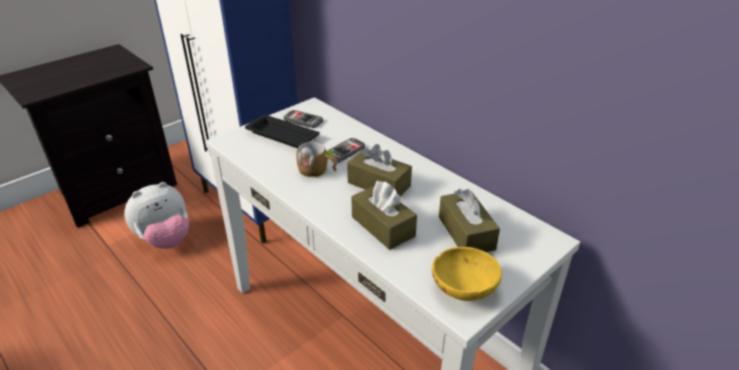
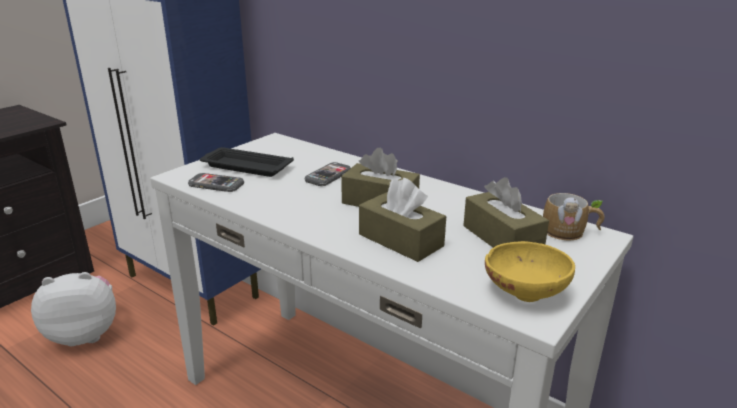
camera: 10 degrees left, 10 degrees down
plush toy [124,182,189,249] -> plush toy turned 150 degrees counterclockwise [31,272,116,346]
phone [283,110,323,128] -> phone moved to [188,173,244,192]
mug [297,142,337,177] -> mug moved to [543,193,605,240]

